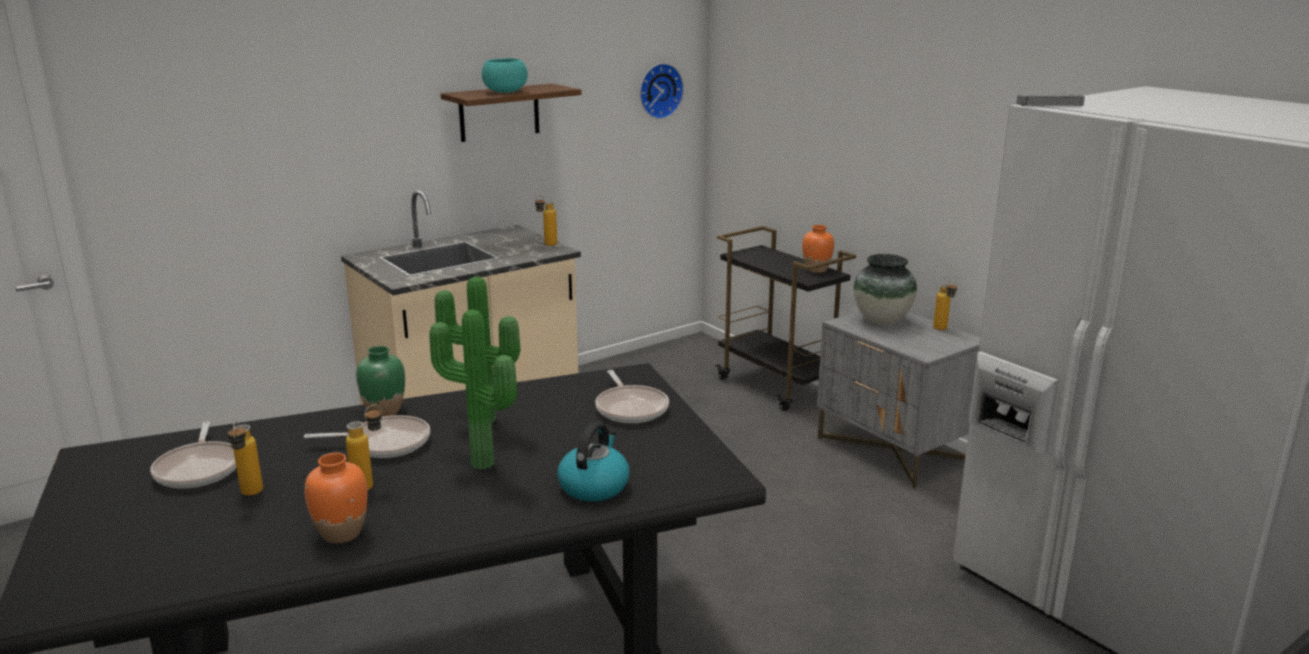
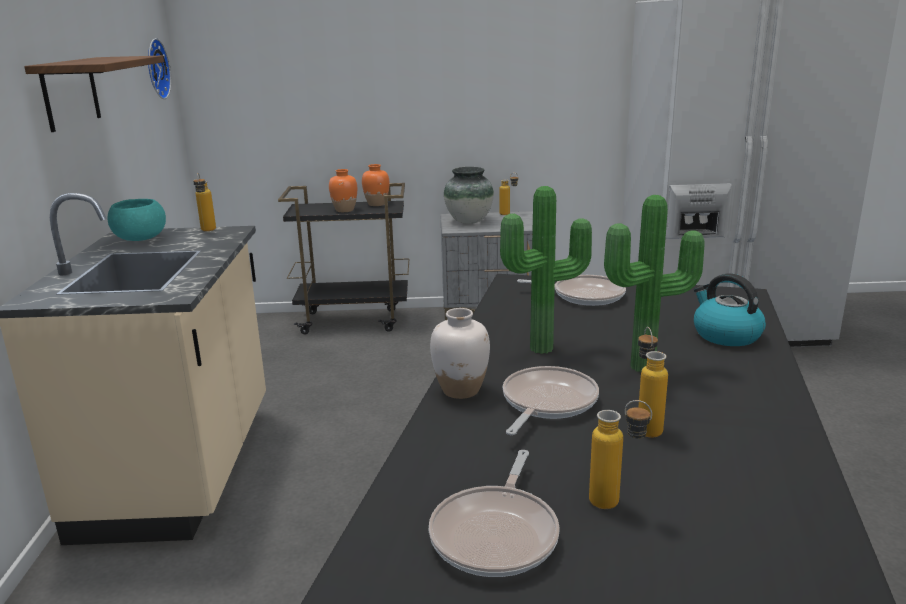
camera: 55 degrees left, 0 degrees up
frying pan [150,421,236,488] -> frying pan turned 90 degrees clockwise [429,450,560,577]
orange vase [304,453,368,543] -> orange vase moved to [329,169,357,212]
green vase [356,346,405,417] -> white vase [430,308,490,399]
turquoise bowl [482,58,528,93] -> turquoise bowl moved to [107,199,166,241]

